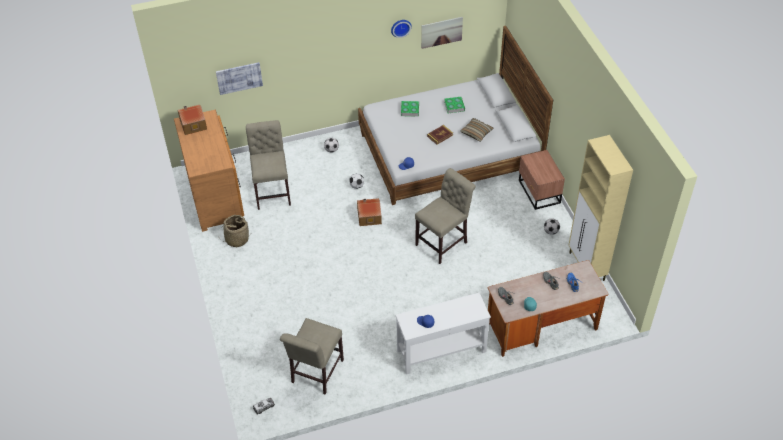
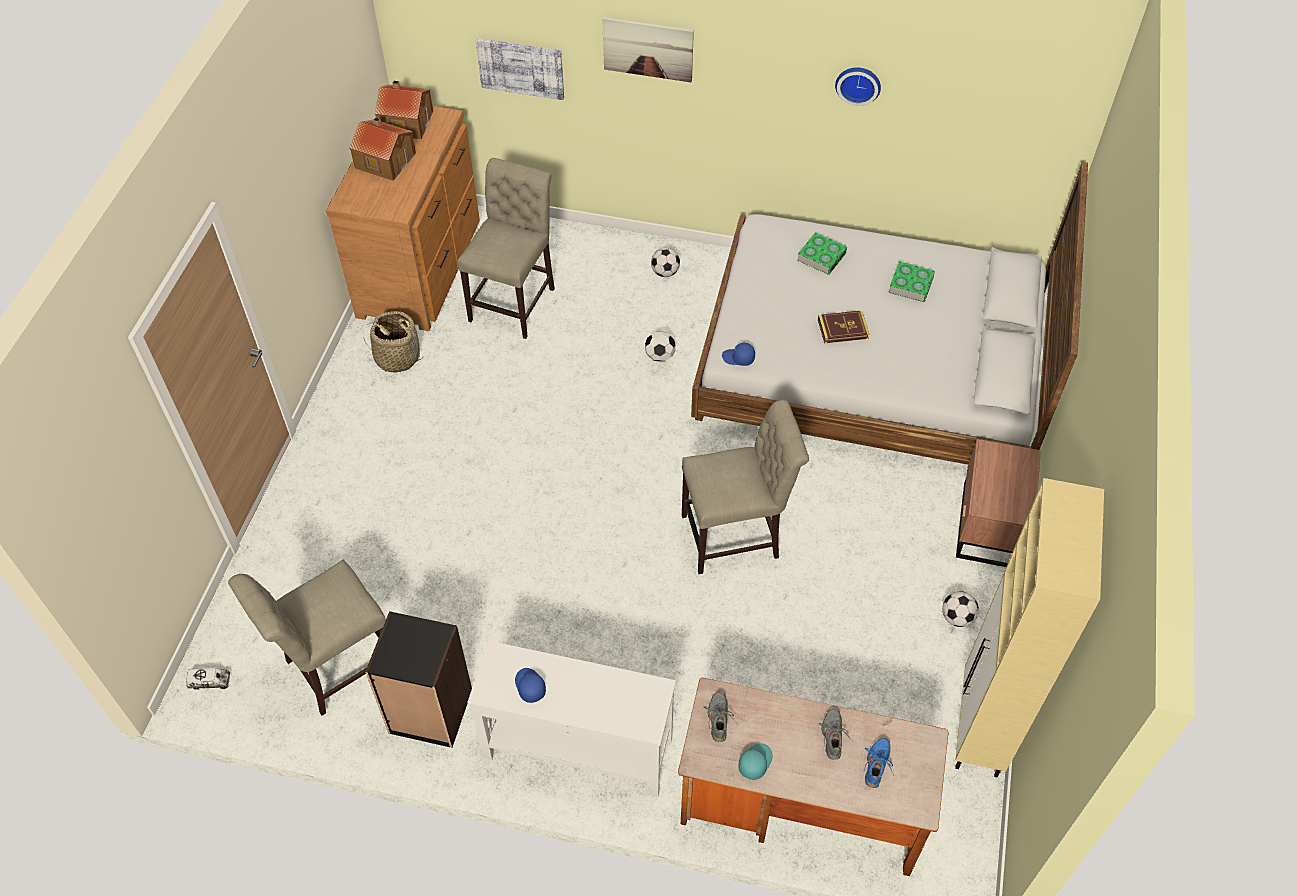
camera: 30 degrees right, 5 degrees up
toy house [357,198,382,226] -> toy house moved to [350,117,416,181]
picture [421,17,463,49] -> picture moved to [602,17,694,82]
pillow [460,118,494,142] -> none
none -> black bookcase [365,611,472,748]

